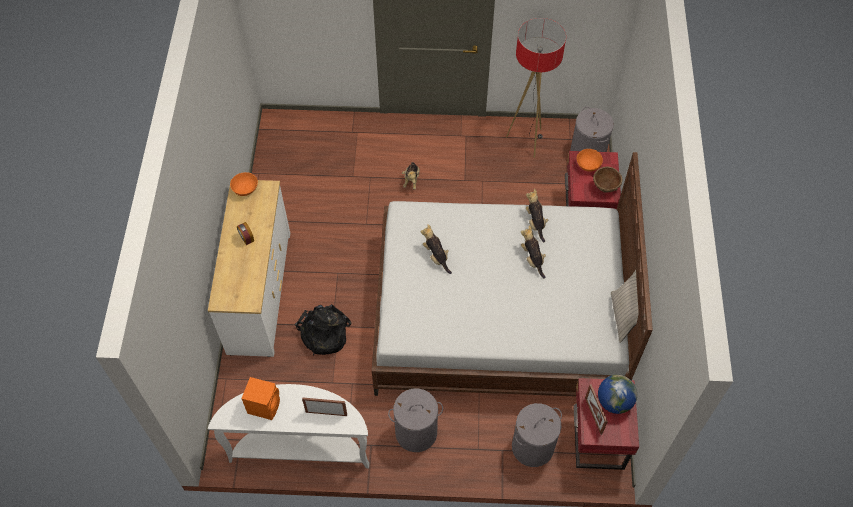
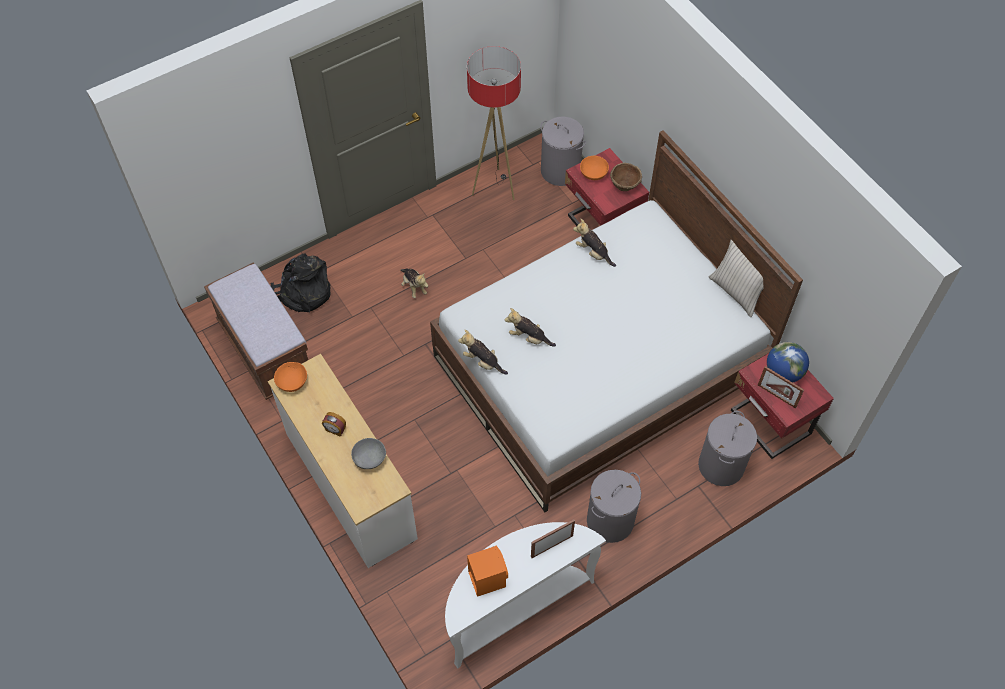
camera: 35 degrees left, 0 degrees up
black backpack [295,304,352,355] -> black backpack moved to [270,253,331,312]
plush toy [521,226,546,279] -> plush toy moved to [458,330,508,375]
none -> brown bench [204,262,308,400]
none -> grey bowl [351,438,386,469]

